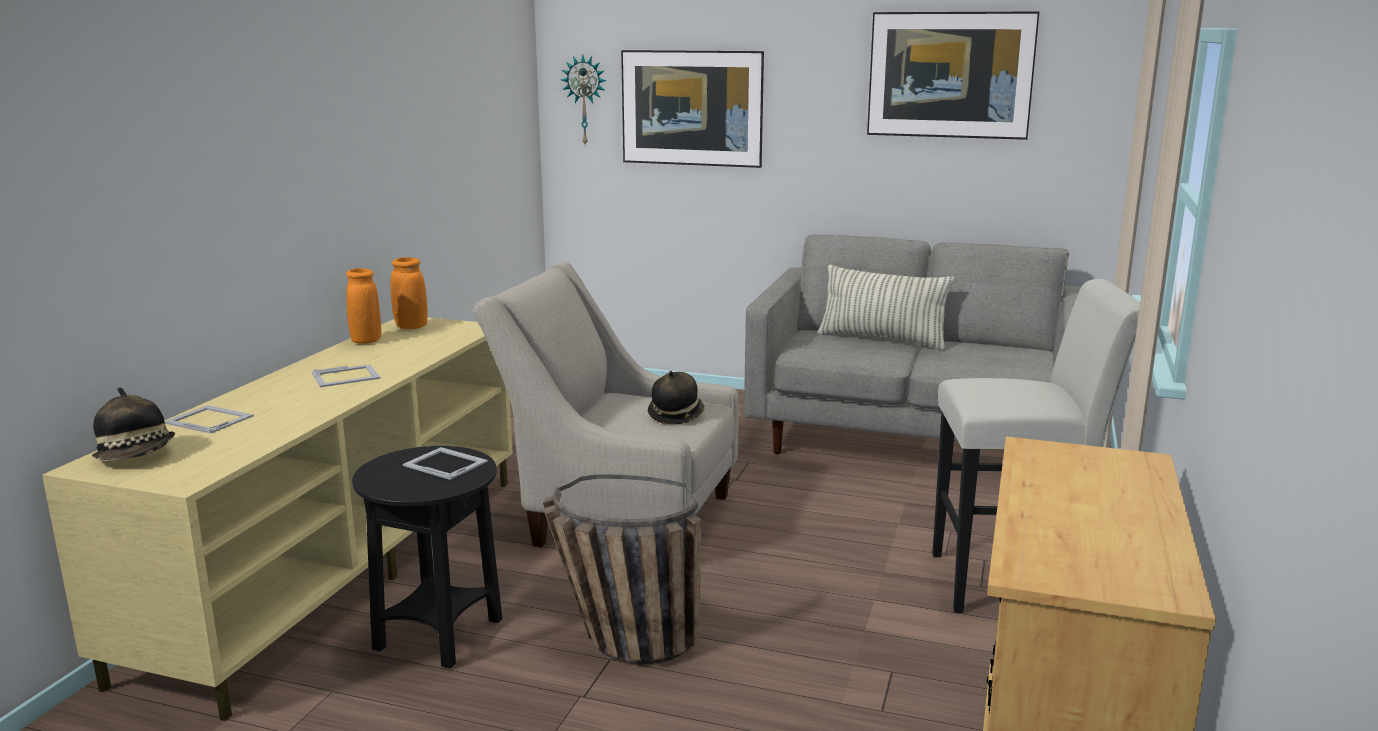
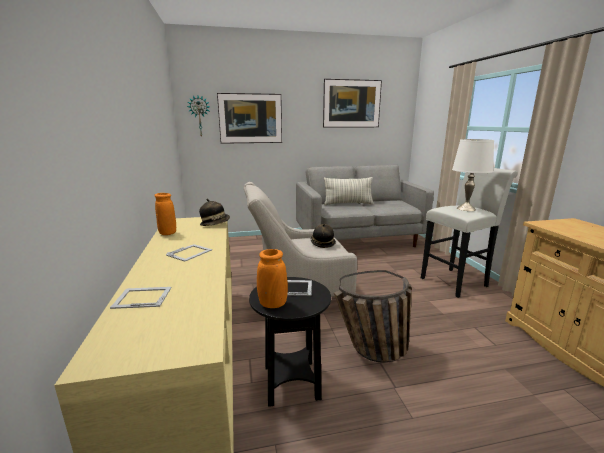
camera: 30 degrees left, 0 degrees up
hat [92,388,175,461] -> hat moved to [199,199,230,226]
orange vase [391,257,427,329] -> orange vase moved to [257,249,288,308]
none -> white table lamp [452,139,494,211]

